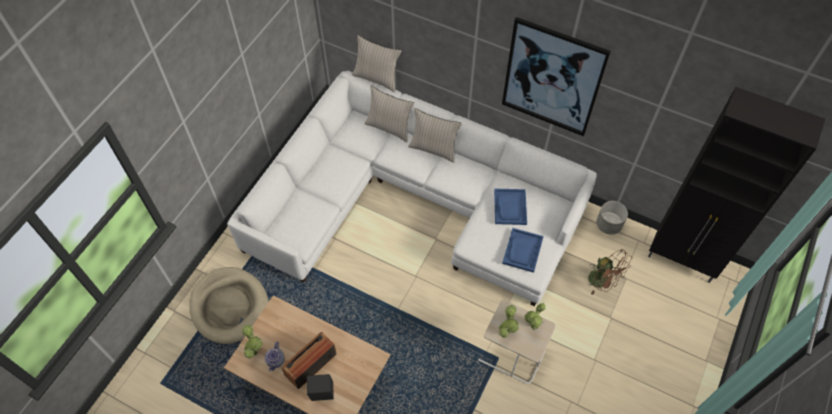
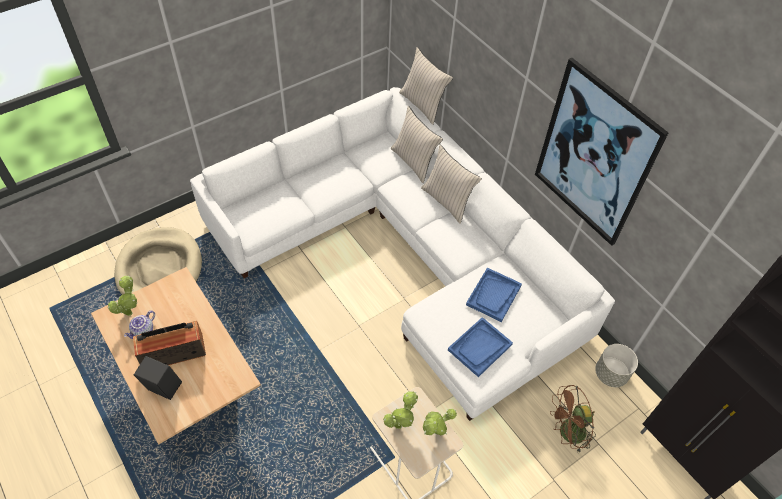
camera: 25 degrees right, 5 degrees down
brown fan [588,249,632,295] -> brown fan turned 90 degrees clockwise [550,385,596,452]

